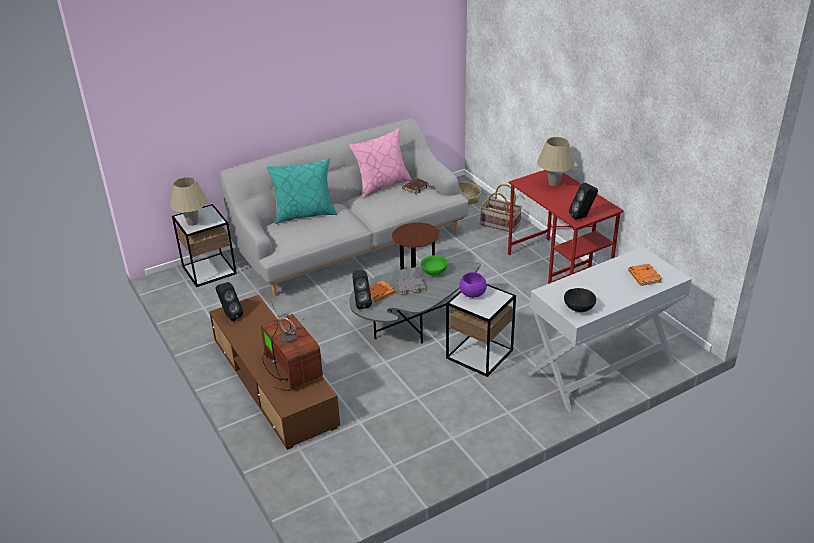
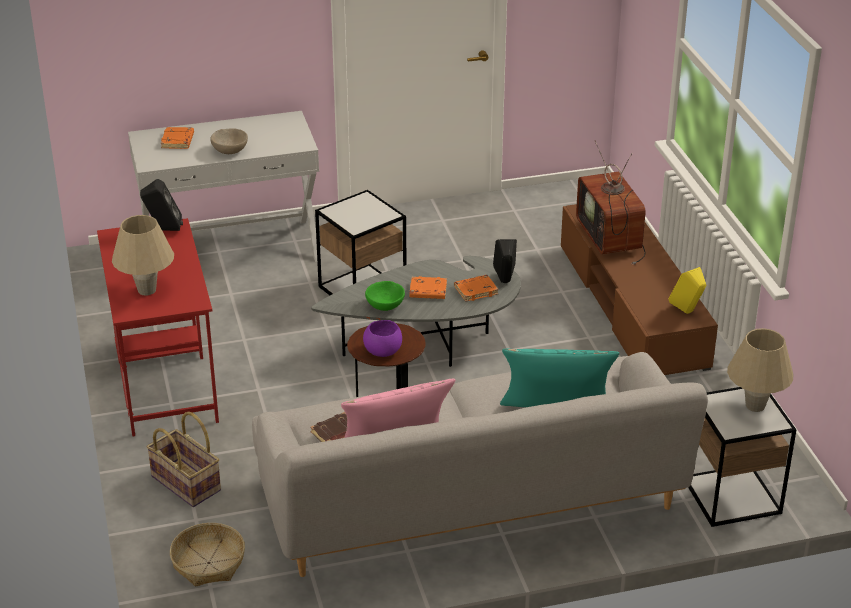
camera: 165 degrees left, 0 degrees up
black speaker [216,282,243,321] -> yellow speaker [669,267,707,314]
grey book [397,276,426,294] -> orange book [410,276,447,299]
purple bowl [459,272,487,298] -> purple bowl moved to [363,320,402,357]
black bowl [564,288,596,312] -> none
none -> beige bowl [210,128,248,154]

